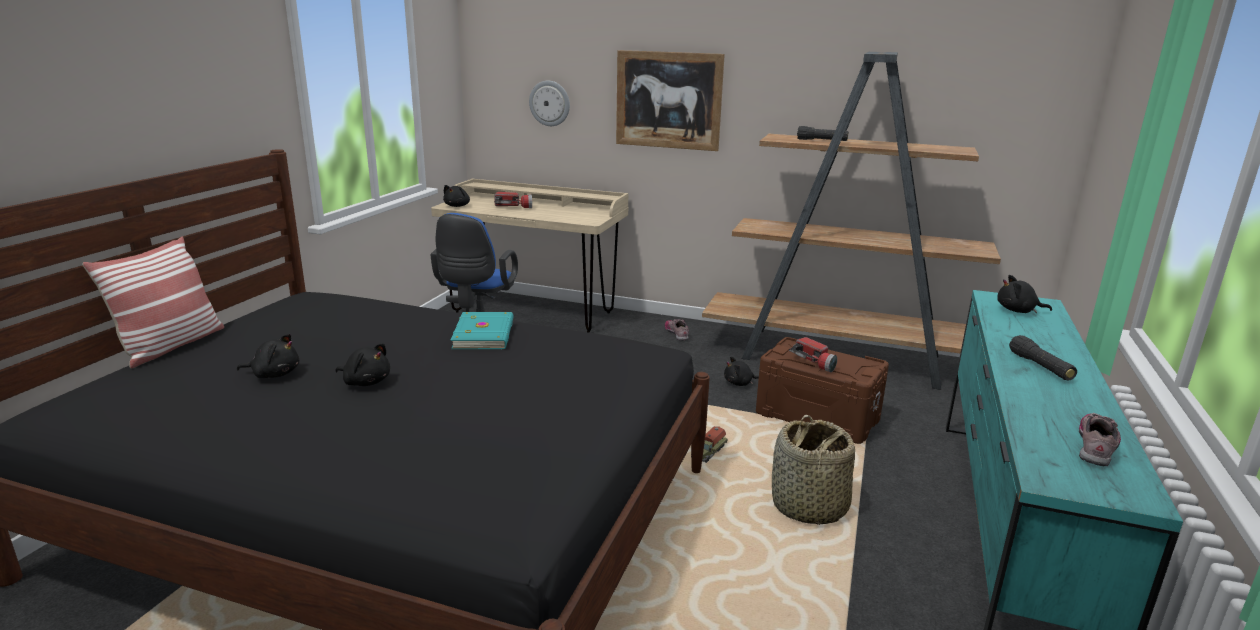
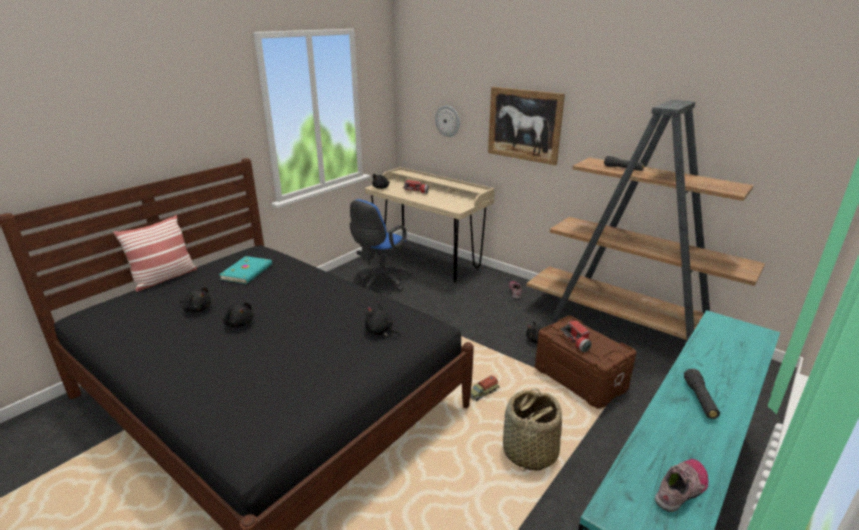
camera: 20 degrees right, 5 degrees up
turquoise book [451,312,514,349] -> turquoise book moved to [219,256,272,284]
black plush toy [997,275,1052,313] -> black plush toy moved to [365,303,400,336]

